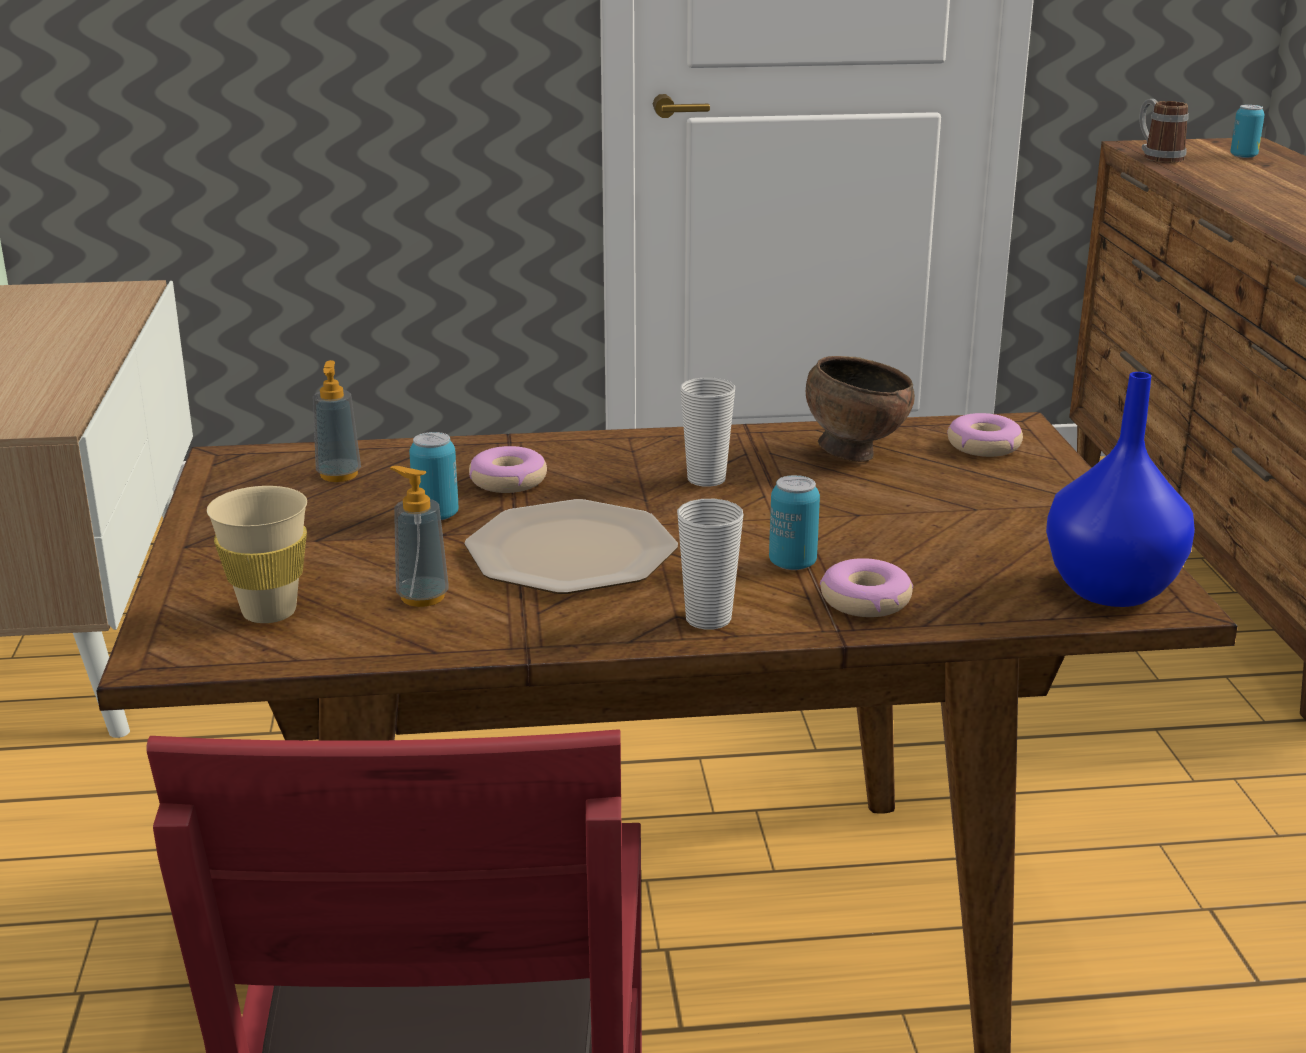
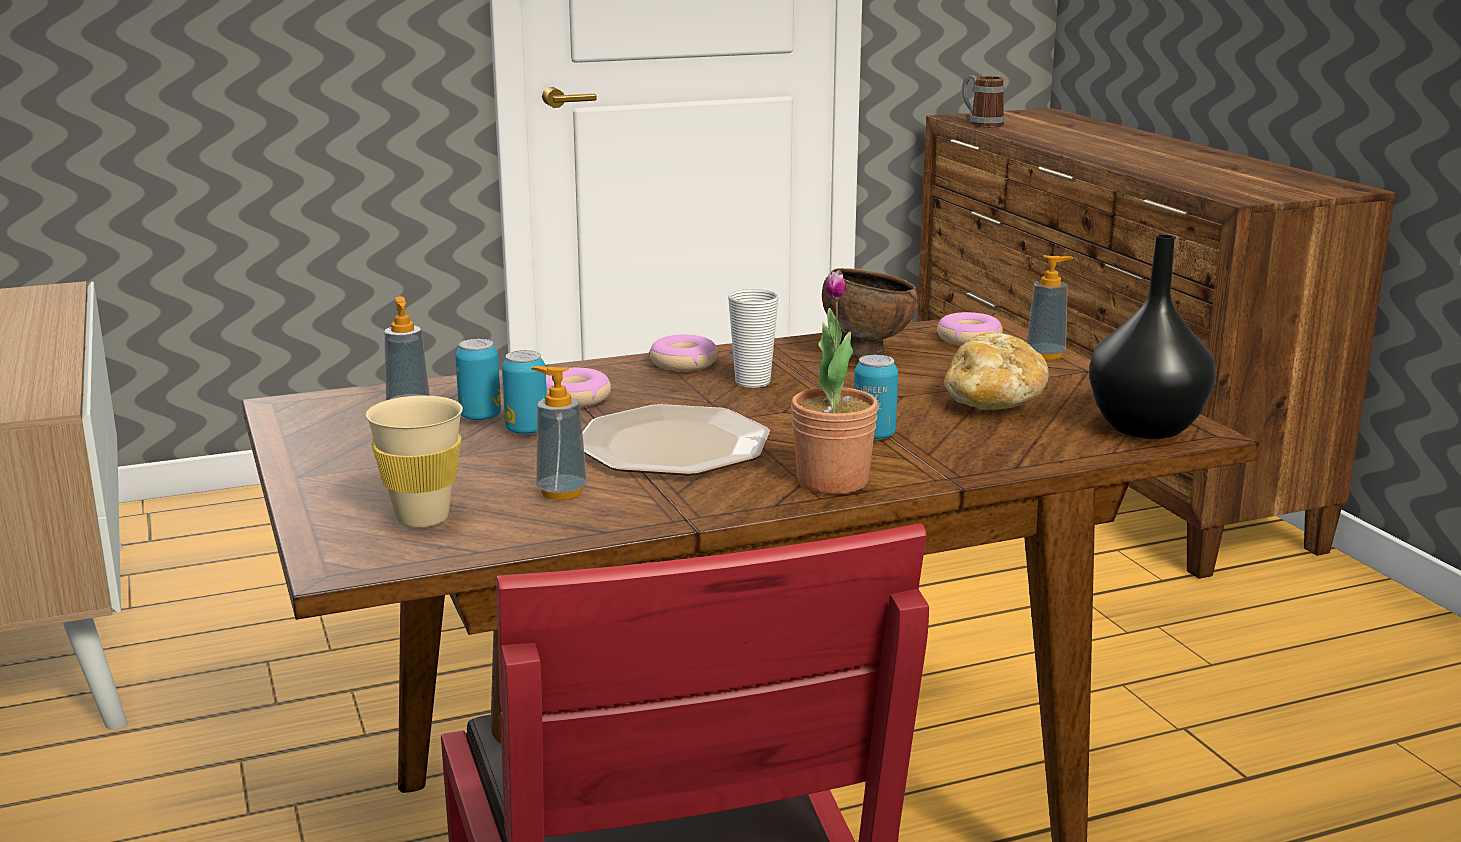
camera: 15 degrees left, 5 degrees down
cup [677,499,743,629] -> potted plant [791,270,878,495]
donut [820,558,913,617] -> donut moved to [649,335,718,371]
blue vase [1046,372,1195,607] -> black vase [1089,235,1216,439]
can [1230,105,1265,158] -> can moved to [455,339,501,421]
none -> bread [944,332,1049,410]
none -> soap dispenser [1027,255,1074,360]

